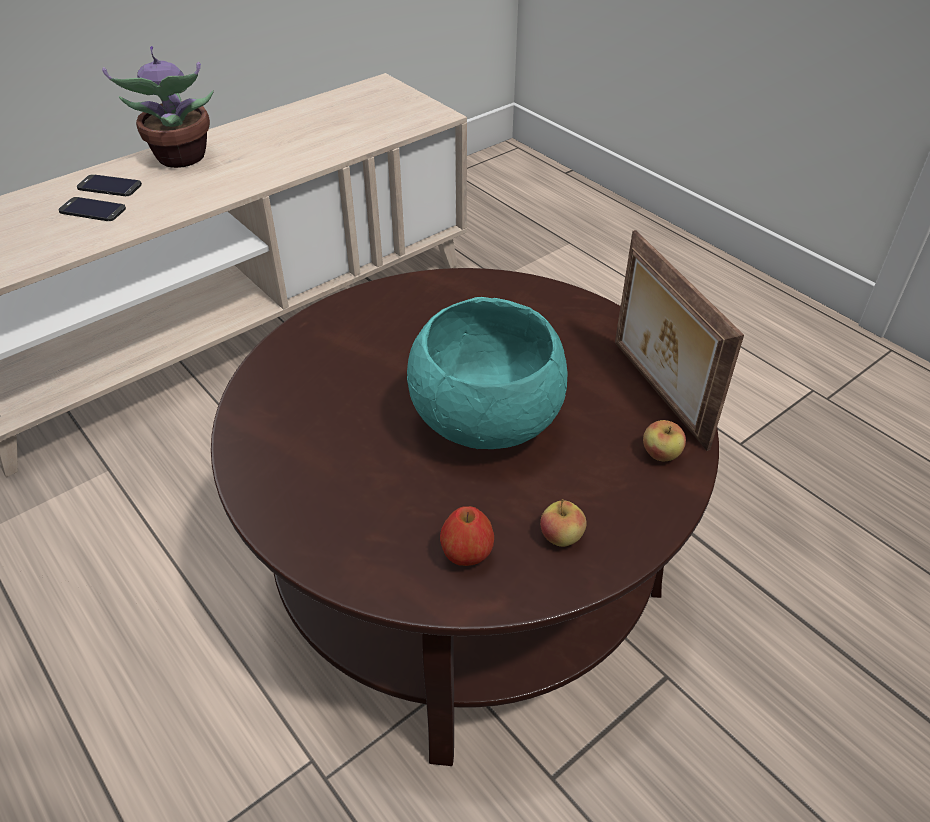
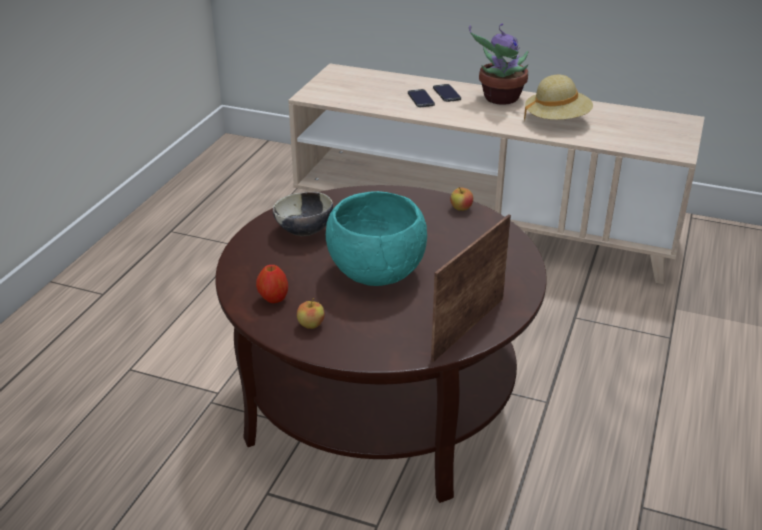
camera: 60 degrees right, 10 degrees down
apple [643,420,686,461] -> apple moved to [450,187,473,211]
none -> bowl [273,192,333,236]
none -> beige hat [524,75,593,121]

